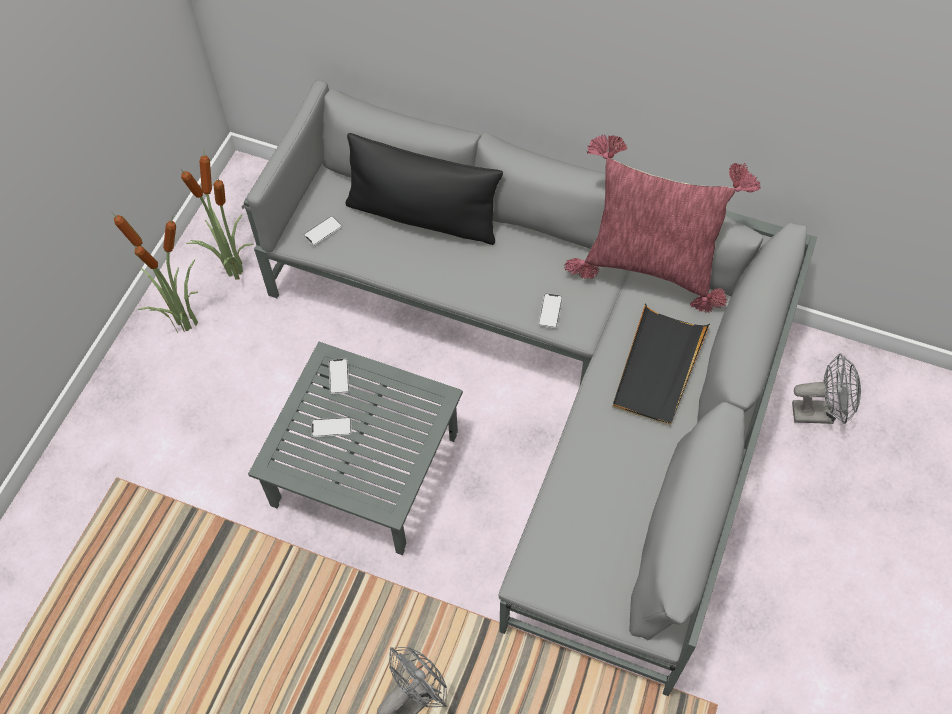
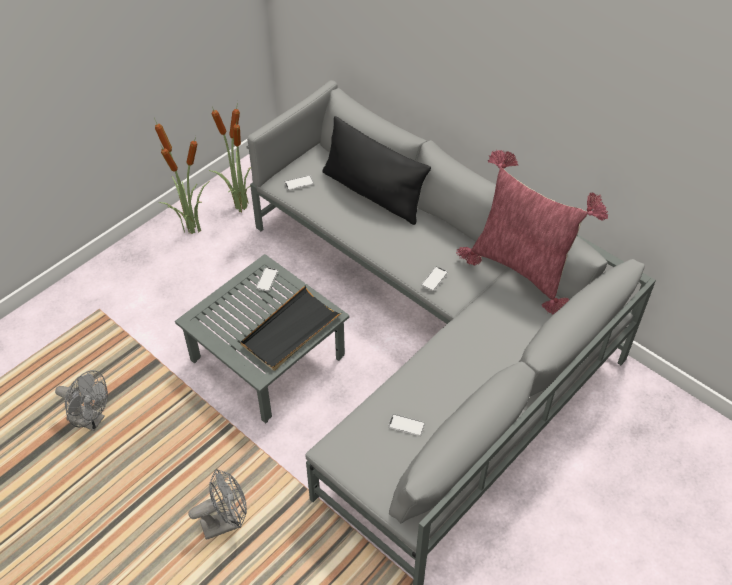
camera: 20 degrees right, 10 degrees down
phone [311,417,352,437] -> phone moved to [388,414,425,436]
black tray [612,304,710,426] -> black tray moved to [241,286,342,371]
grey fan [792,353,861,424] -> grey fan moved to [55,370,108,431]

